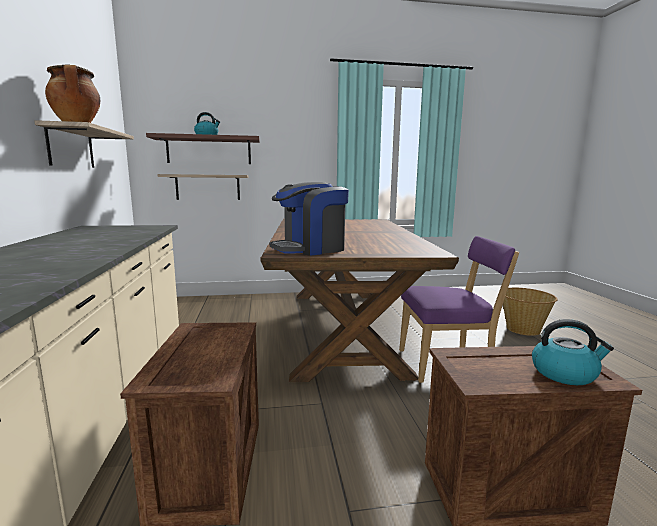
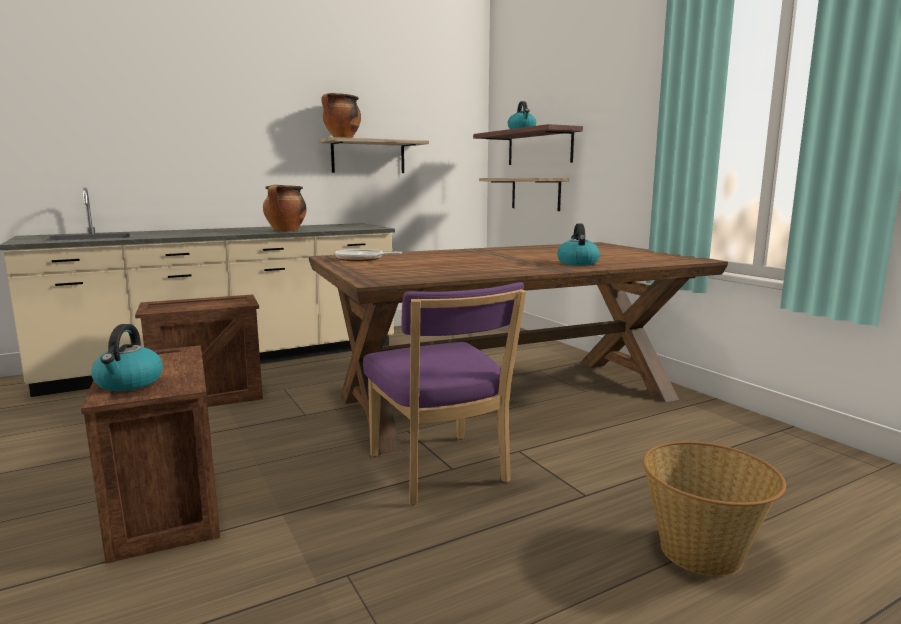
camera: 70 degrees right, 0 degrees up
coffee machine [269,182,349,256] -> frying pan [335,249,402,261]
none -> cooking pot [263,185,307,232]
none -> kettle [557,224,600,266]

